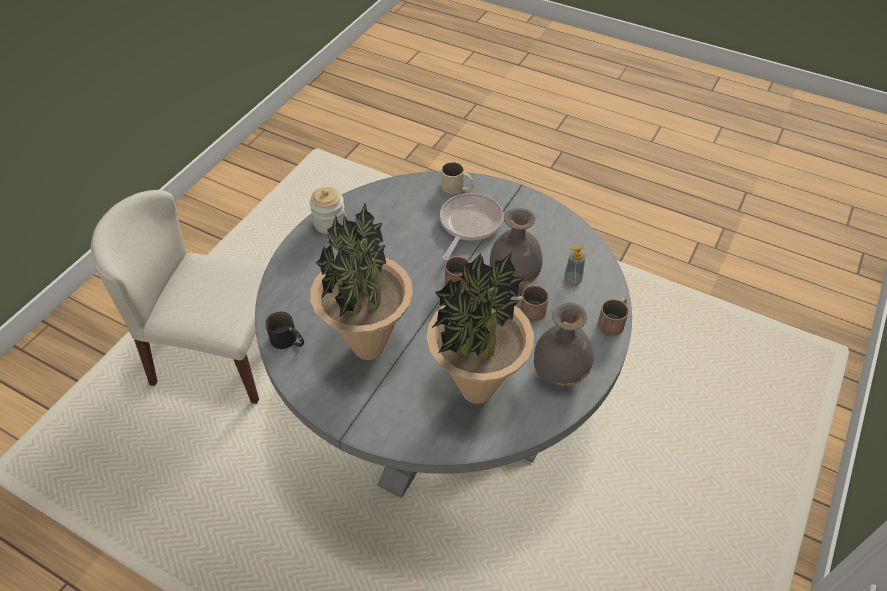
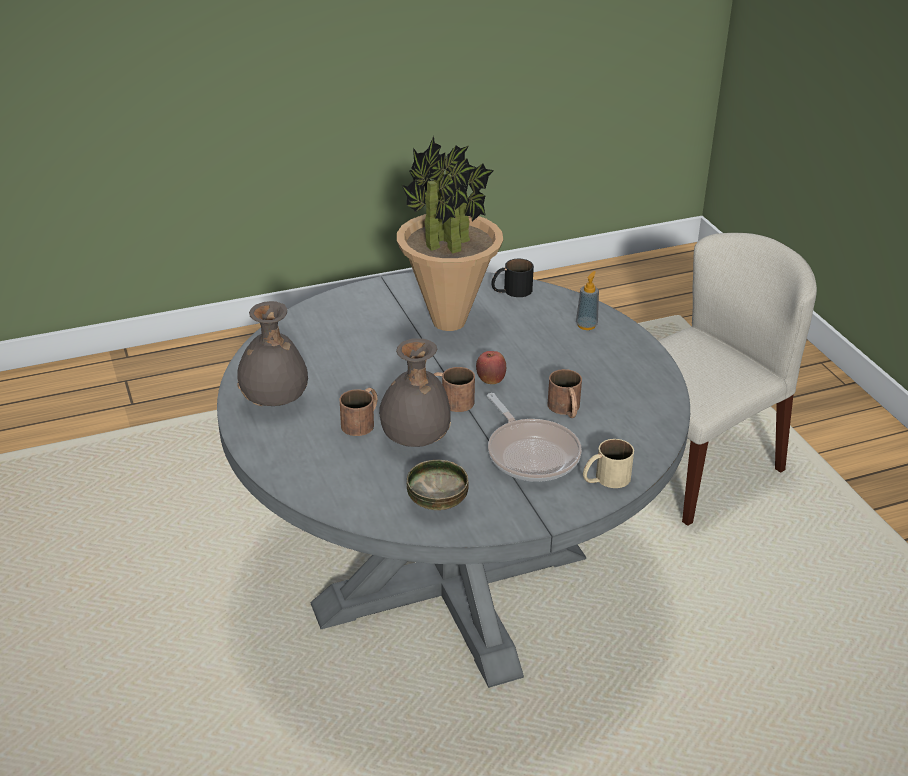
camera: 130 degrees right, 15 degrees down
jar [310,187,346,234] -> none
potted plant [427,252,534,404] -> none
soap dispenser [564,246,585,286] -> soap dispenser moved to [576,271,599,330]
brown mug [597,297,629,336] -> brown mug moved to [548,369,582,418]
none -> bowl [407,460,469,510]
none -> apple [476,351,506,384]

